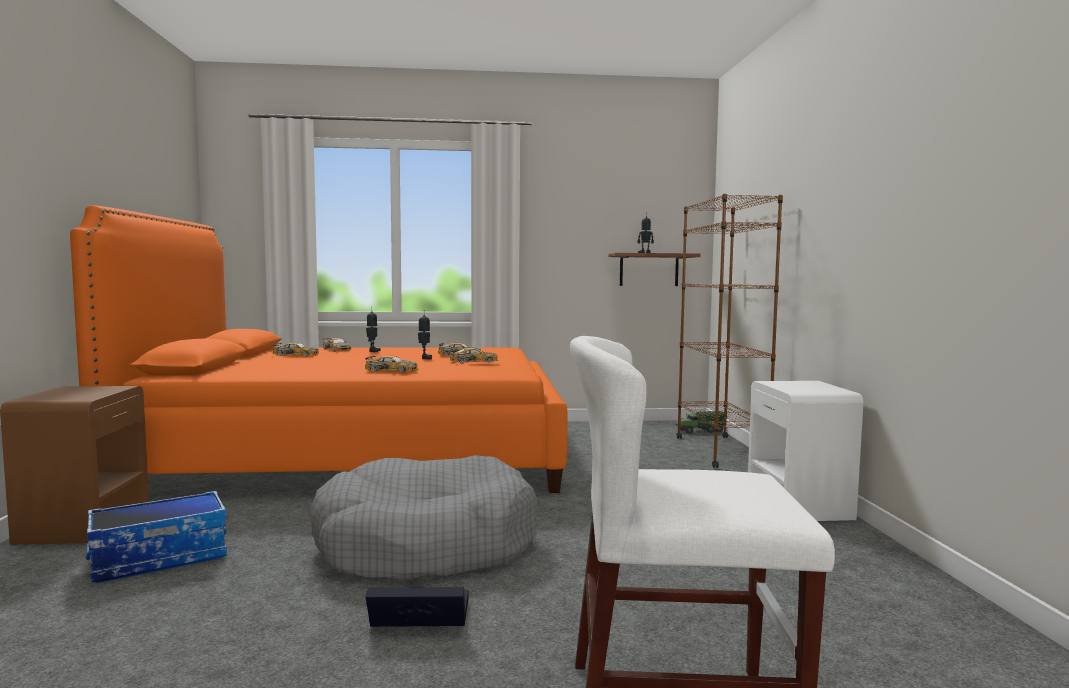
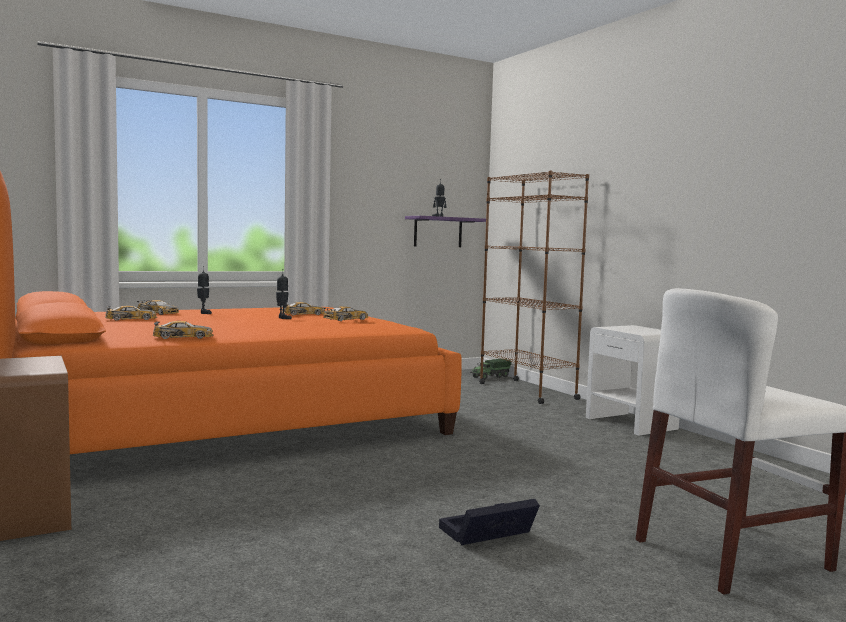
camera: 25 degrees left, 0 degrees up
storage box [86,491,227,583] -> none
grey dog bed [309,455,537,581] -> none
toy car [365,356,418,373] -> toy car moved to [153,321,214,339]
brown shelf [609,253,701,286] -> purple shelf [405,216,486,247]

